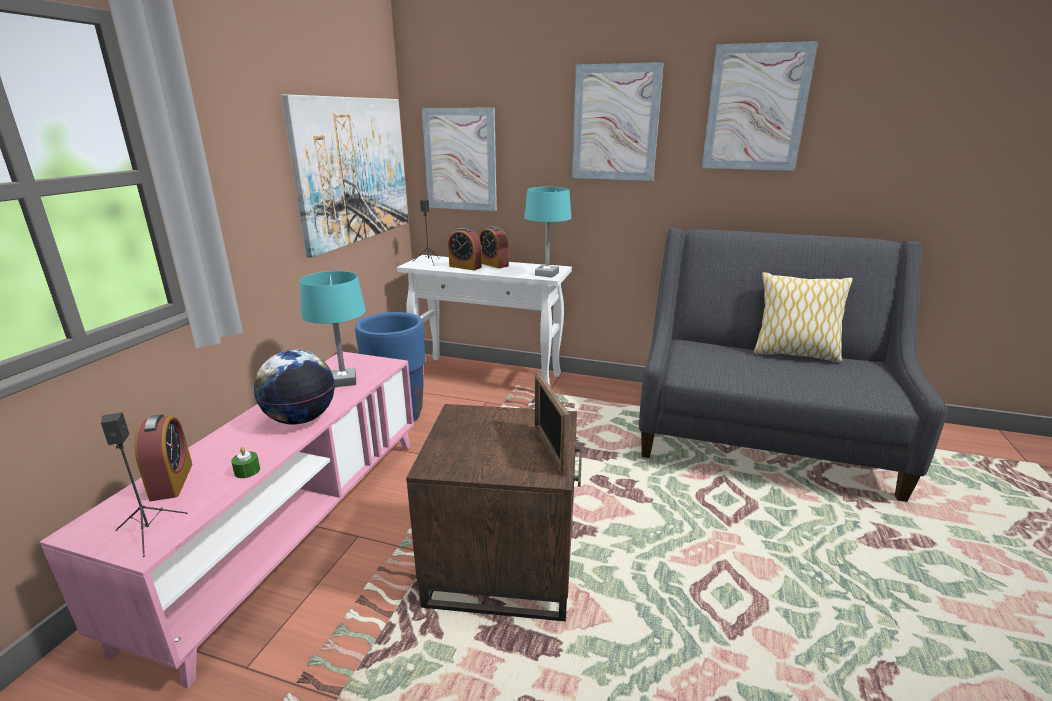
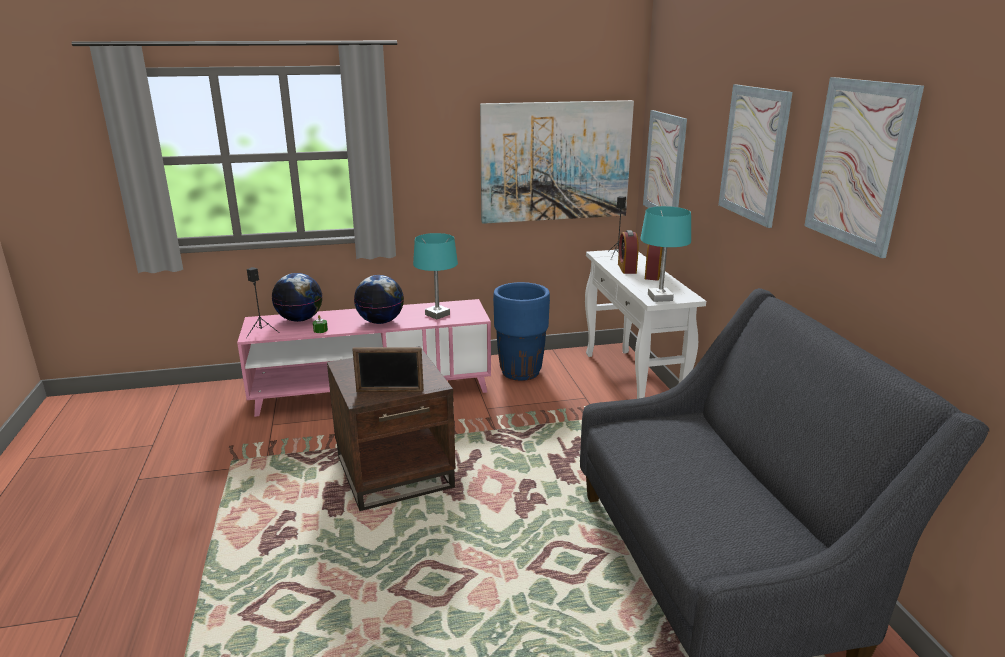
camera: 60 degrees right, 0 degrees up
alarm clock [135,414,193,501] -> globe [272,273,322,322]
picture frame [535,372,569,476] -> picture frame turned 135 degrees counterclockwise [352,347,424,392]
pillow [754,272,853,363] -> none

